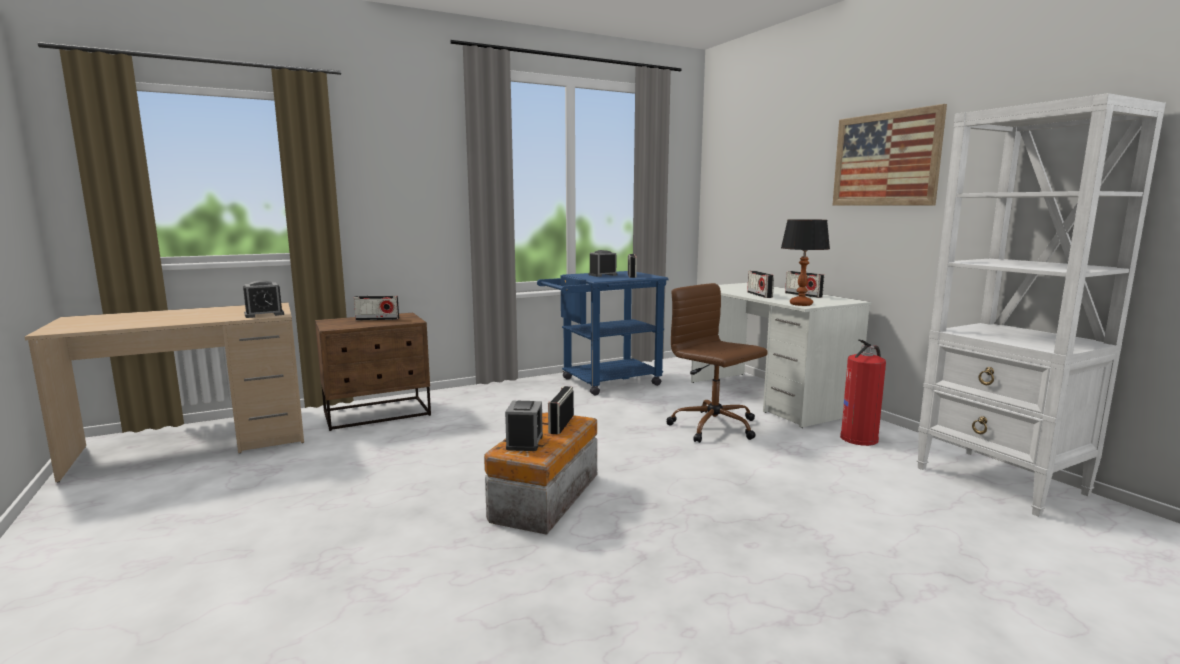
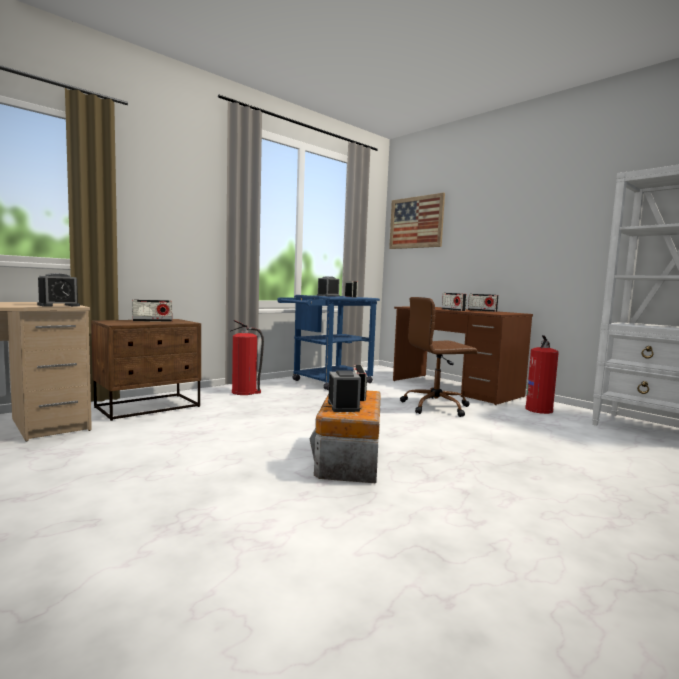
camera: 15 degrees left, 5 degrees down
brown office chair [666,283,768,443] -> brown office chair turned 45 degrees counterclockwise [400,297,477,417]
white desk [691,283,871,428] -> brown desk [393,307,533,405]
table lamp [781,219,830,306] -> none
picture [833,104,947,206] -> picture moved to [389,193,445,249]
none -> fire extinguisher [230,320,264,395]

